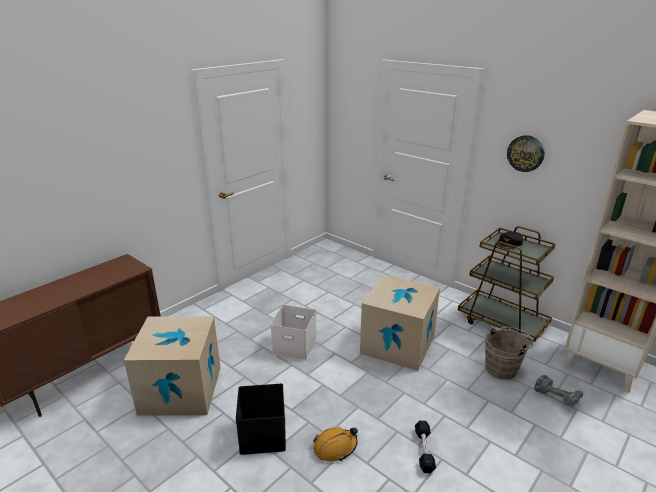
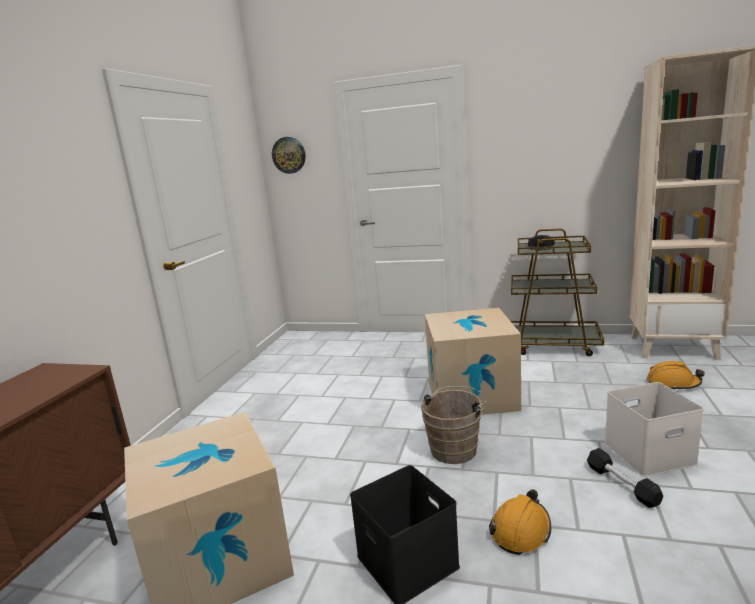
camera: 25 degrees left, 10 degrees down
white storage box [270,305,317,360] -> white storage box moved to [604,382,704,477]
brown bucket [485,327,533,379] -> brown bucket moved to [421,386,486,464]
wall clock [507,135,545,172] -> wall clock moved to [272,137,306,174]
power drill [534,375,584,406] -> orange hard hat [647,361,704,391]

